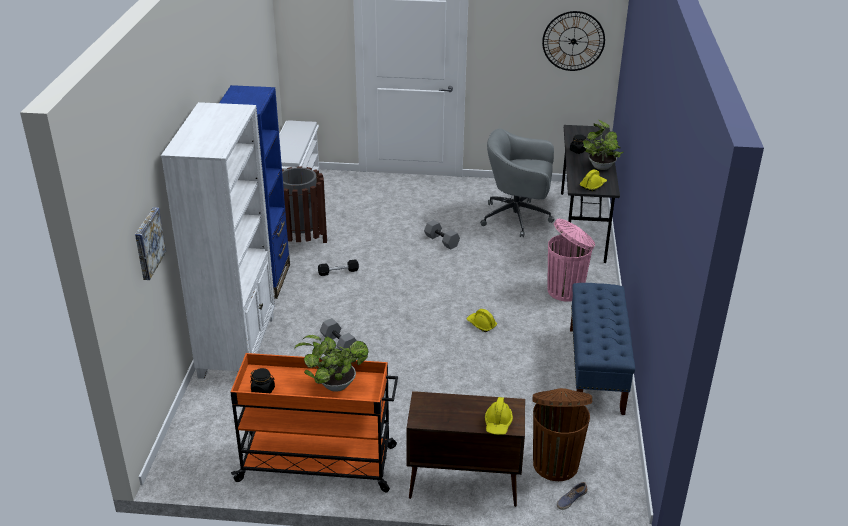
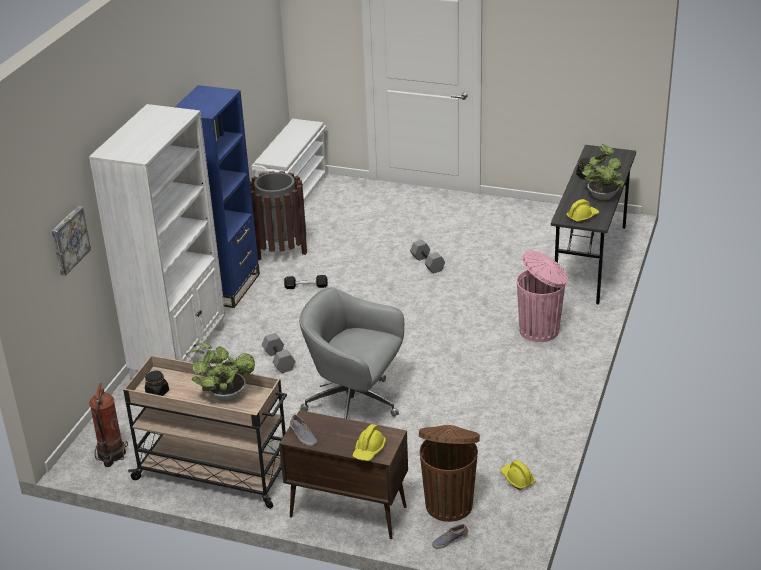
camera: 15 degrees right, 0 degrees up
orange cart [230,353,398,492] -> beige cart [123,355,287,509]
yellow hard hat [466,309,497,332] -> yellow hard hat moved to [500,460,536,490]
grey office chair [480,129,555,237] -> grey office chair moved to [299,287,404,419]
wall clock [542,11,605,71] -> none
blue bench [570,283,635,415] -> none
none -> fire extinguisher [89,383,128,467]
none -> shoe [290,414,317,446]

